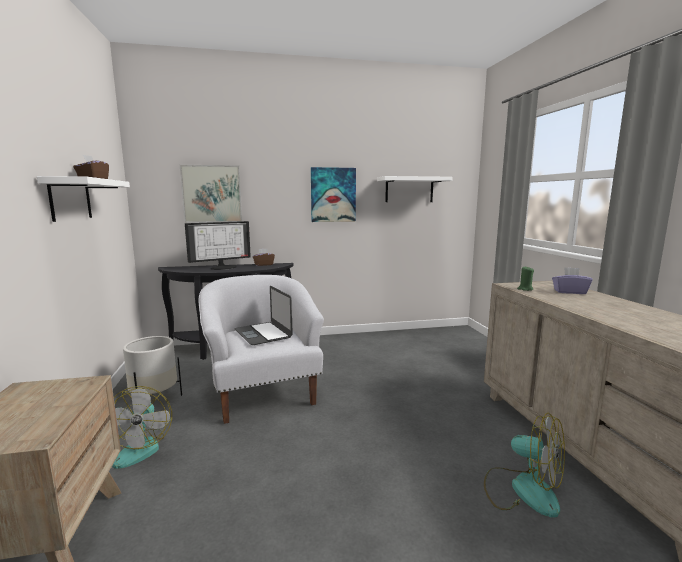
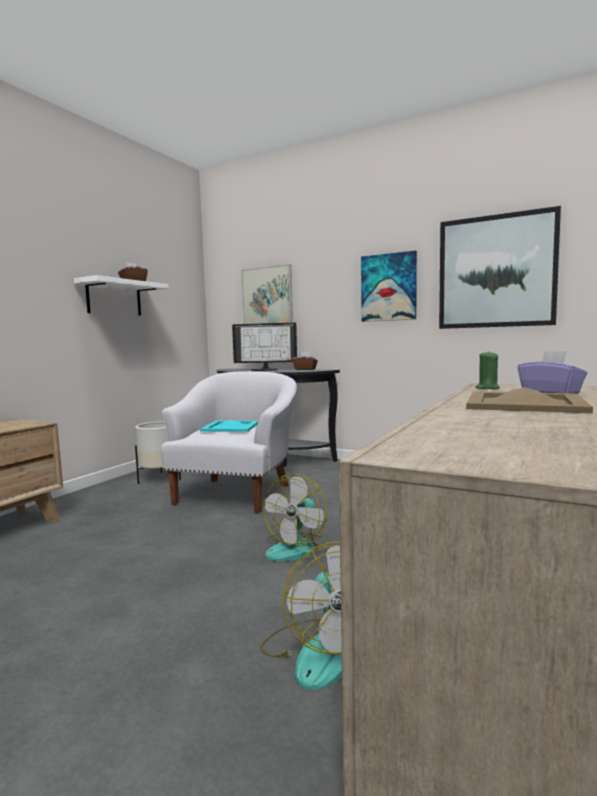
camera: 40 degrees right, 5 degrees down
fan [112,386,172,469] -> fan moved to [263,474,327,561]
laptop [234,286,293,345] -> turquoise tray [200,420,258,432]
white shelf [377,176,453,202] -> picture [439,206,561,329]
none -> beige tray [466,387,593,413]

